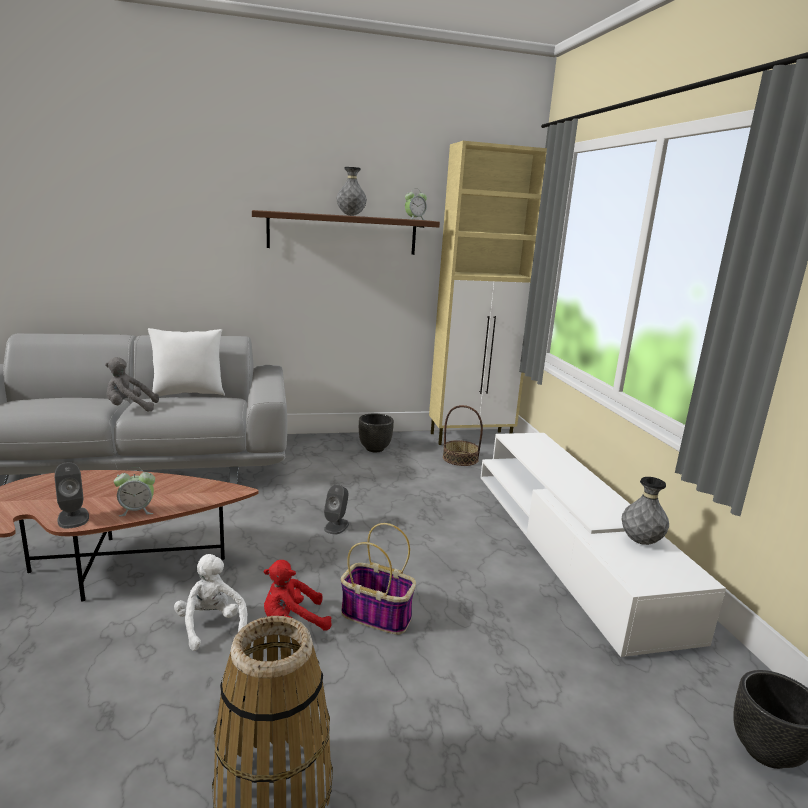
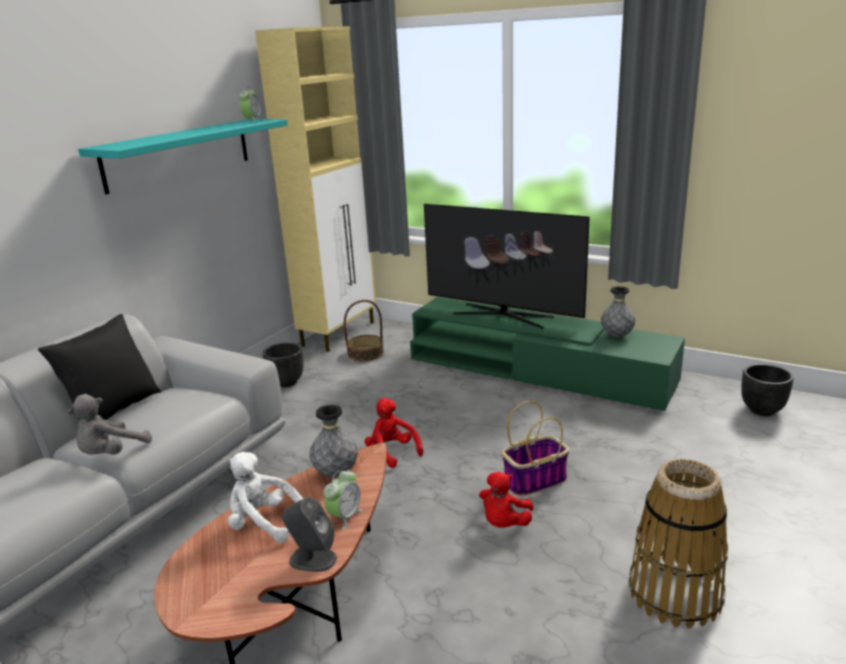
camera: 45 degrees left, 5 degrees up
white pillow [148,328,225,396] -> black pillow [38,314,161,420]
white plush toy [174,554,247,651] -> white plush toy moved to [228,452,303,543]
brown shelf [252,210,440,255] -> turquoise shelf [78,119,288,194]
grey speaker [324,484,349,534] -> red plush toy [365,398,423,468]
grey vase [337,167,367,216] -> grey vase moved to [309,405,358,478]
white tv stand [480,433,726,657] -> green tv stand [410,297,685,411]
none -> television [424,204,590,329]

